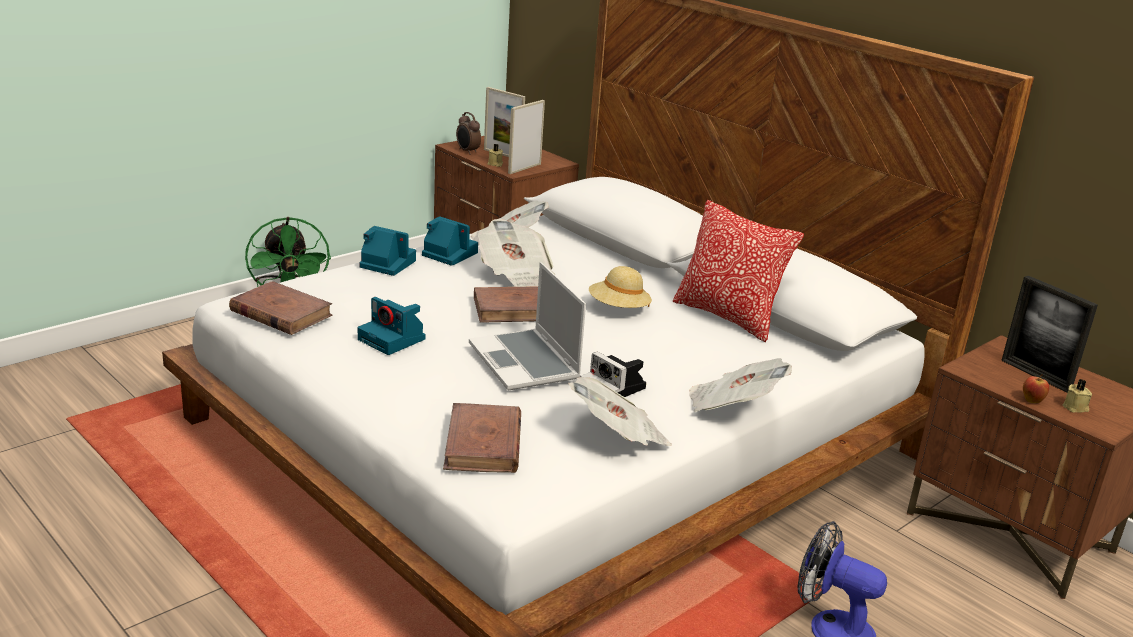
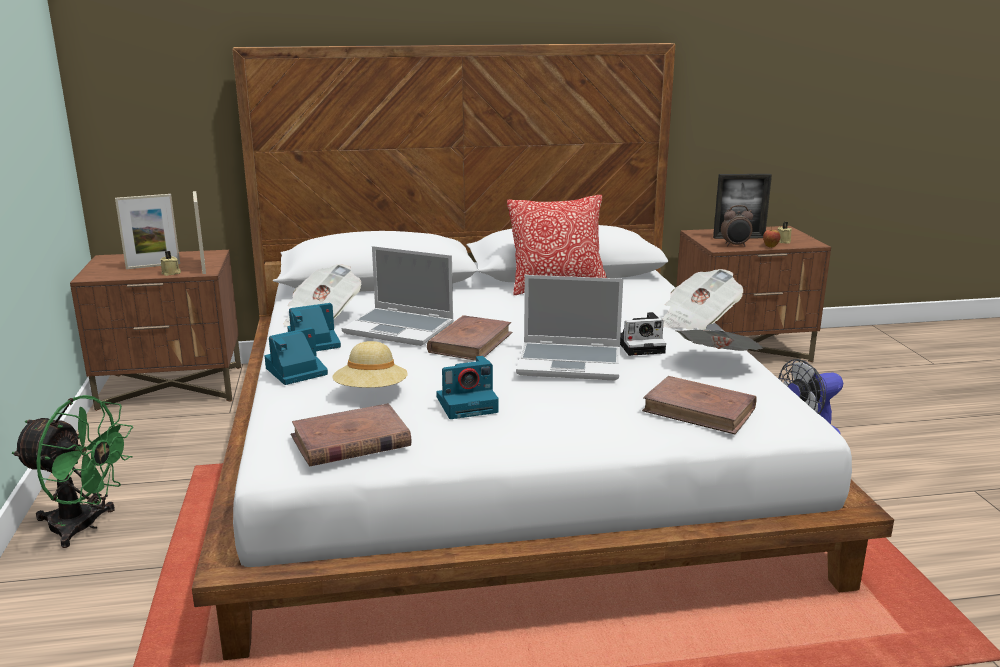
camera: 55 degrees left, 5 degrees down
alarm clock [456,112,481,155] -> alarm clock moved to [721,205,753,247]
newspaper [478,219,555,287] -> laptop [342,246,454,346]
beige hat [589,266,652,308] -> beige hat moved to [332,341,408,388]

